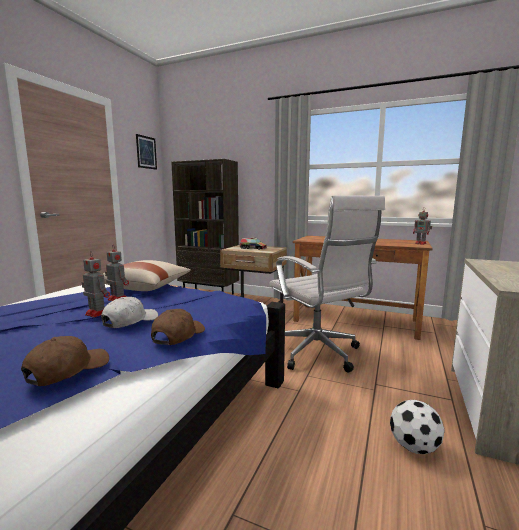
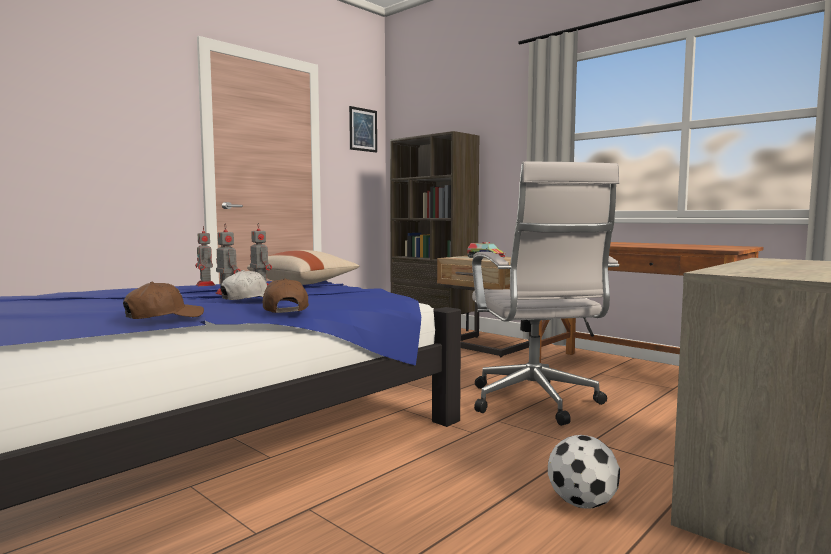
camera: 20 degrees right, 5 degrees down
brown cap [151,309,205,345] -> brown cap turned 60 degrees counterclockwise [263,278,309,313]
toy robot [413,210,432,245] -> toy robot moved to [195,226,215,286]

